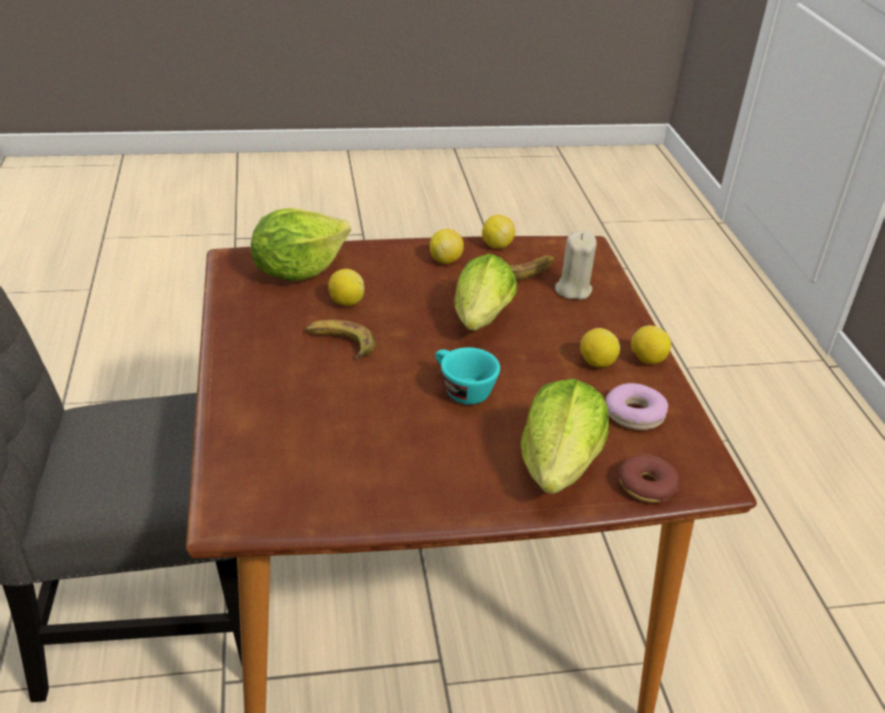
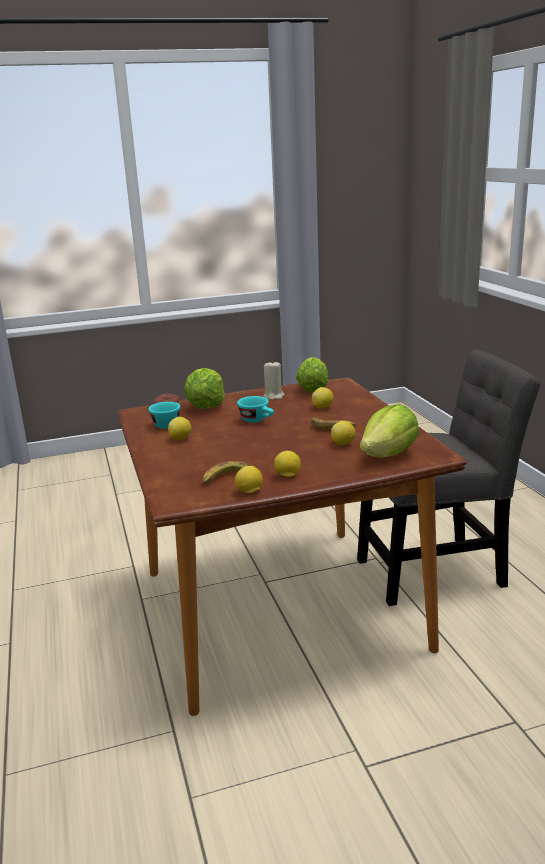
camera: 175 degrees right, 15 degrees down
lettuce [454,254,517,331] -> lettuce moved to [296,357,328,393]
beige candle [555,231,597,300] -> beige candle moved to [263,360,285,400]
donut [605,383,668,430] -> turquoise cup [149,402,180,429]
lemon [631,325,671,364] -> lemon moved to [312,387,333,409]

